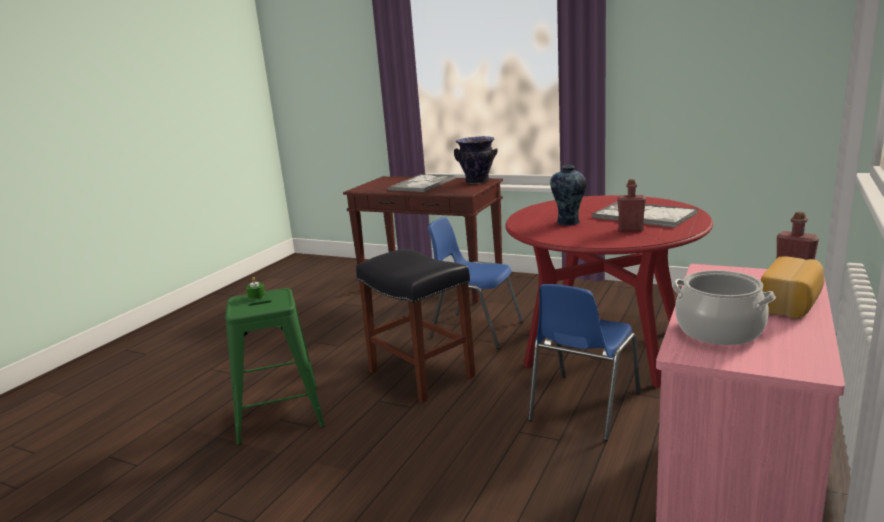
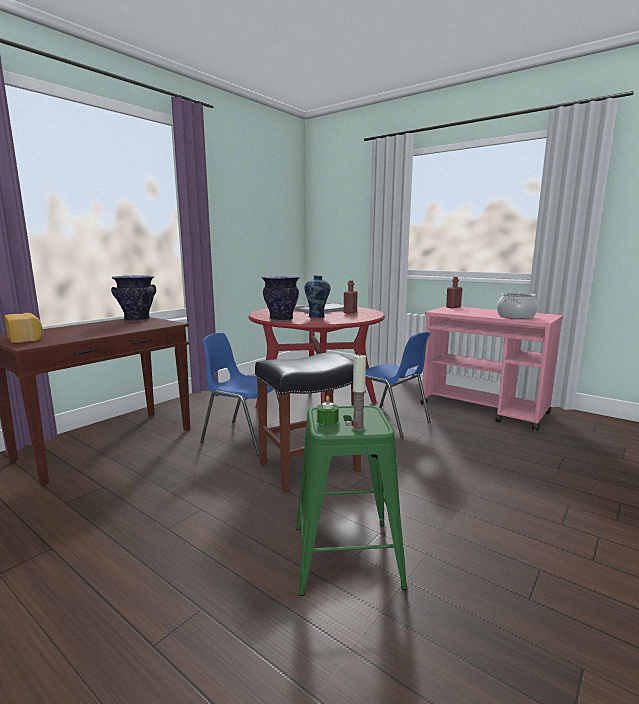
camera: 80 degrees left, 5 degrees down
tray [388,174,456,192] -> none
blue chair [428,217,523,349] -> blue chair turned 75 degrees clockwise [200,333,279,456]
bread [761,256,824,319] -> bread moved to [4,313,43,343]
none -> vase [261,276,300,321]
none -> candle [352,354,366,431]

